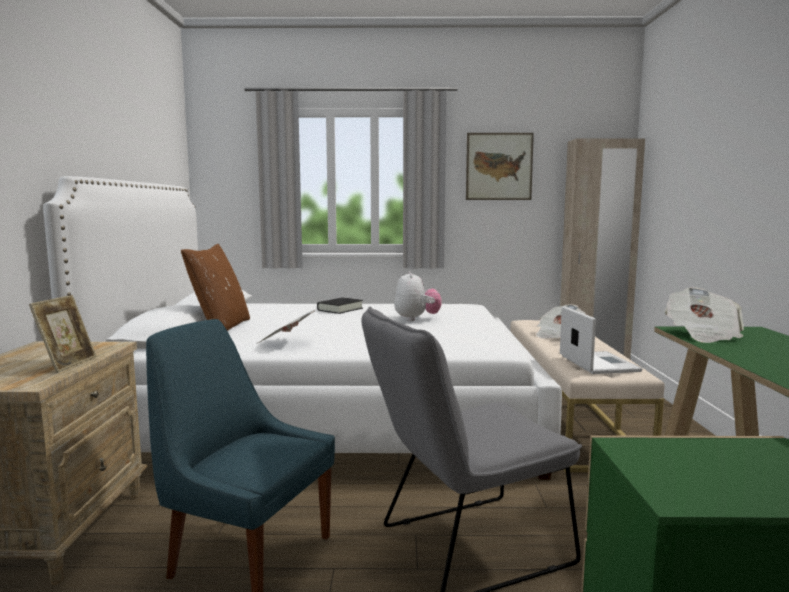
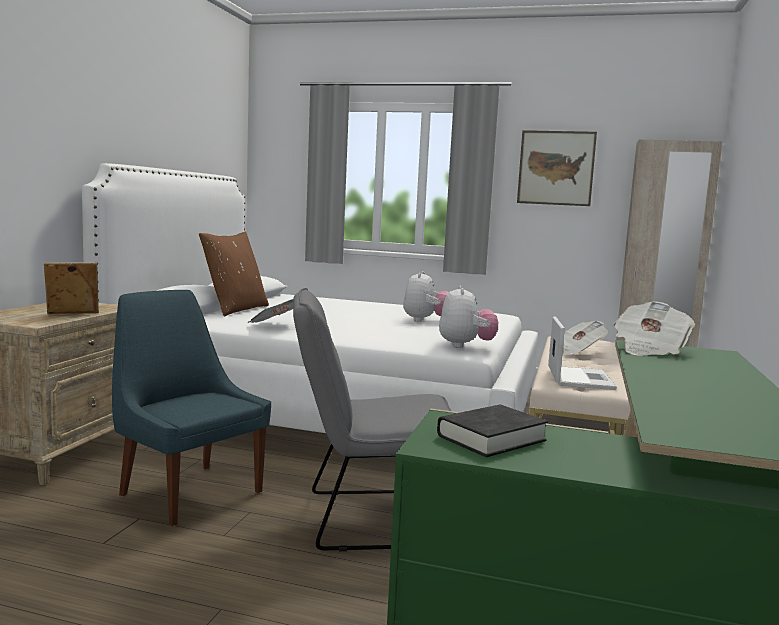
camera: 15 degrees right, 0 degrees up
picture frame [29,295,96,373] -> picture frame turned 135 degrees counterclockwise [44,262,99,315]
black book [317,297,363,314] -> black book moved to [437,405,548,457]
none -> plush toy [439,285,498,348]

